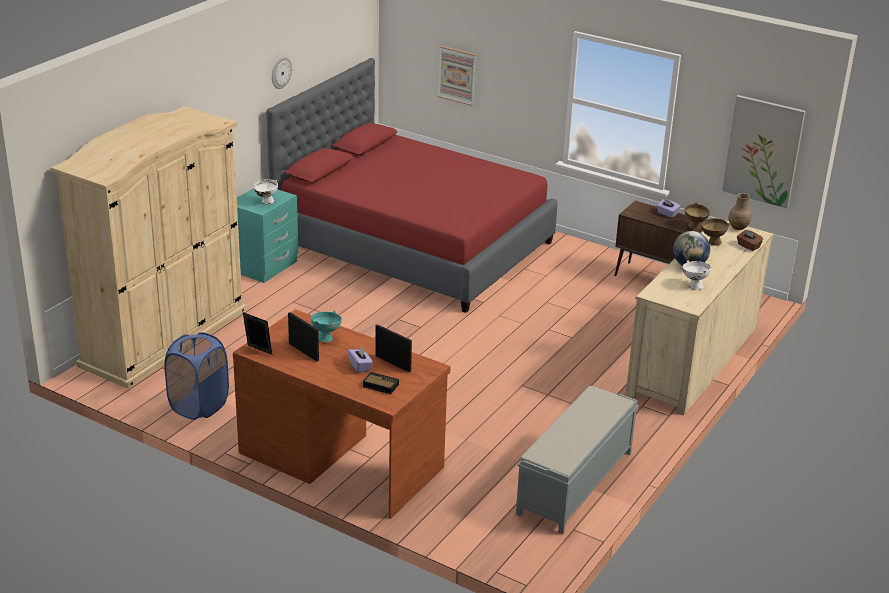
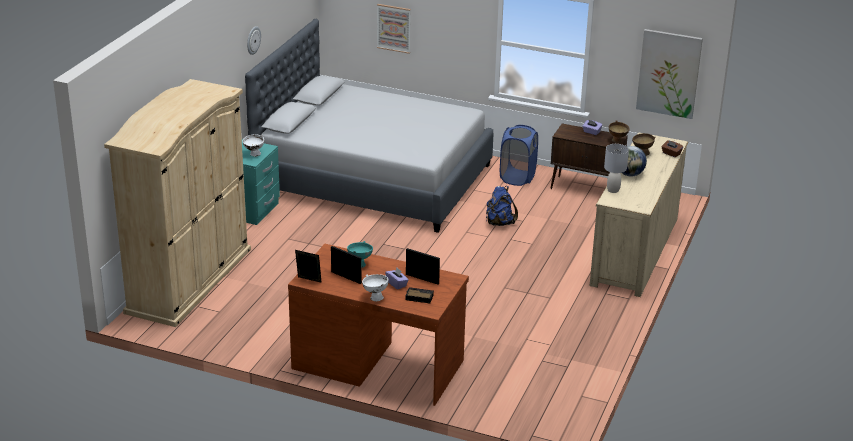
camera: 10 degrees left, 0 degrees up
blue laundry basket [164,333,229,420] -> blue laundry basket moved to [500,125,538,186]
red bed [266,58,557,313] -> grey bed [245,19,493,233]
grey bench [516,386,639,534] -> none
white bowl [683,260,711,290] -> white bowl moved to [362,274,389,301]
brown vase [728,193,751,230] -> none
none -> blue backpack [486,186,518,226]
none -> grey table lamp [604,144,629,193]

